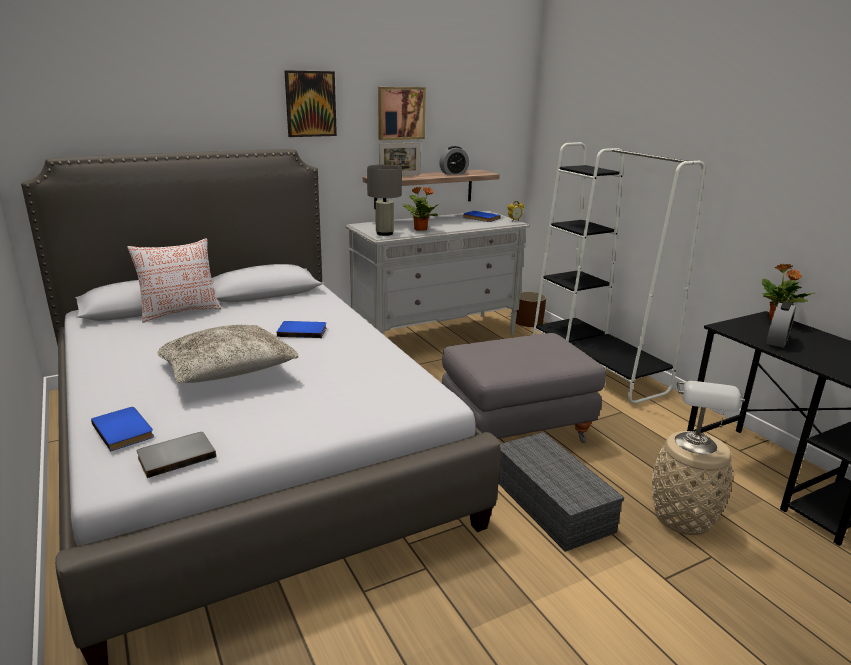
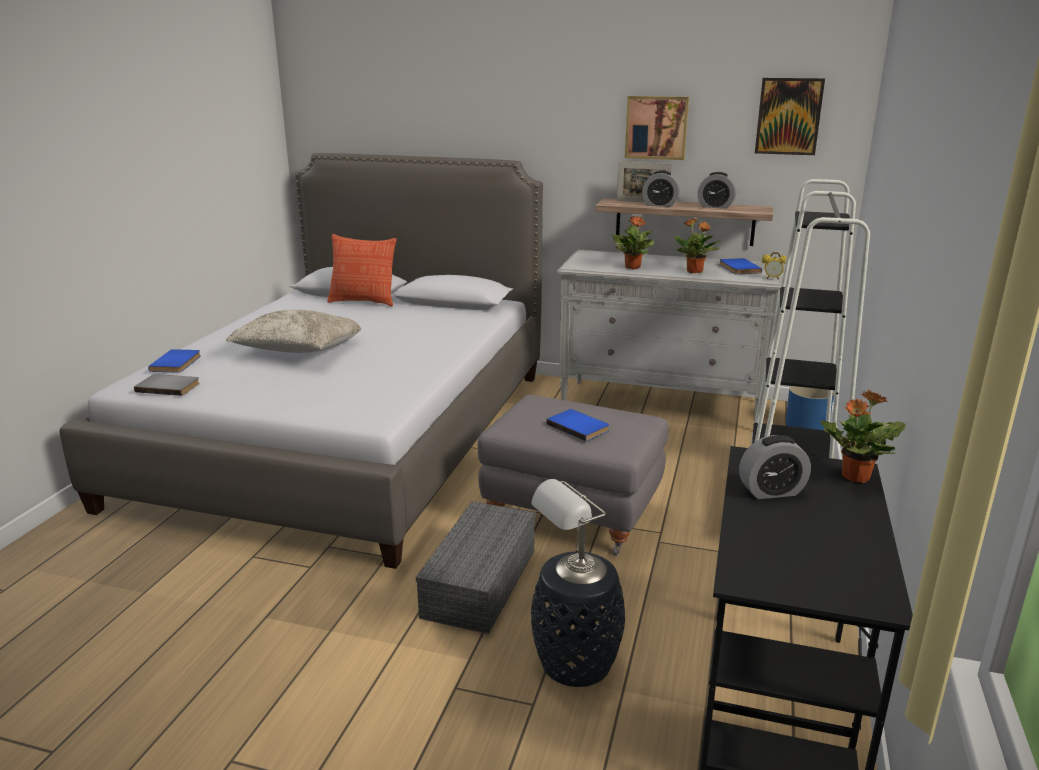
camera: 45 degrees right, 0 degrees up
white pillow [128,238,221,323] -> orange pillow [327,234,396,306]
blue book [277,321,326,338] -> blue book moved to [546,409,609,441]
picture [284,70,337,137] -> picture moved to [755,78,825,155]
grey table lamp [367,165,402,236] -> none
brown planter [516,291,546,327] -> blue planter [786,386,834,430]
beige stool [652,431,732,535] -> black stool [531,552,625,687]
none -> alarm clock [642,171,680,207]
none -> potted plant [674,218,720,273]

